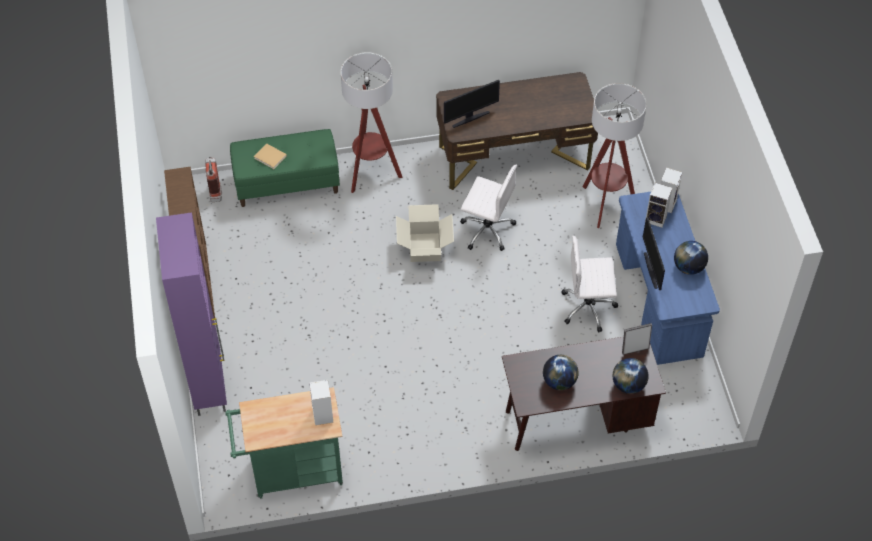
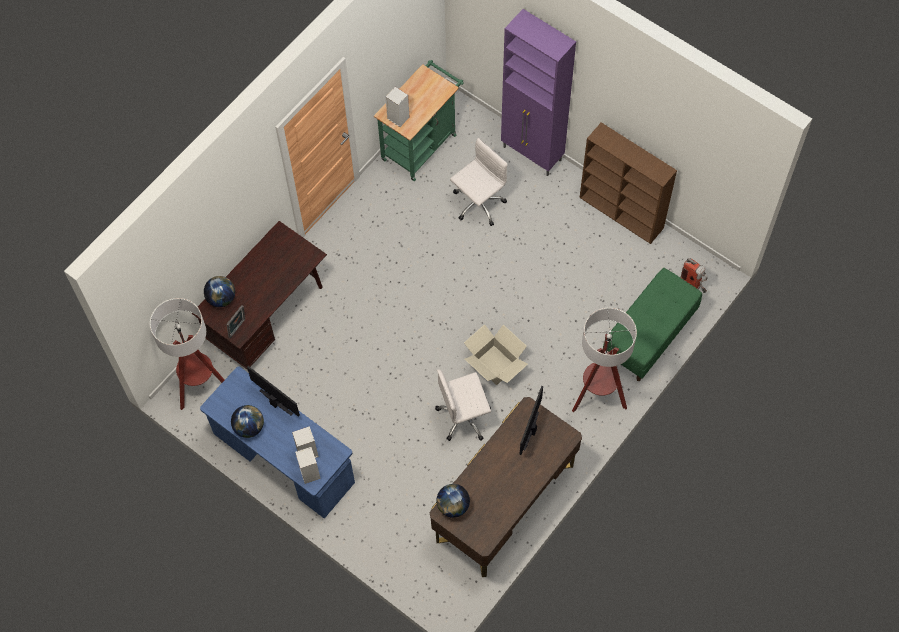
camera: 140 degrees right, 10 degrees up
beige book [254,143,287,169] -> none
globe [543,355,579,390] -> globe moved to [436,484,470,518]
white office chair [561,236,618,332] -> white office chair moved to [450,138,507,226]
floor lamp [583,83,647,228] -> floor lamp moved to [150,298,224,410]

